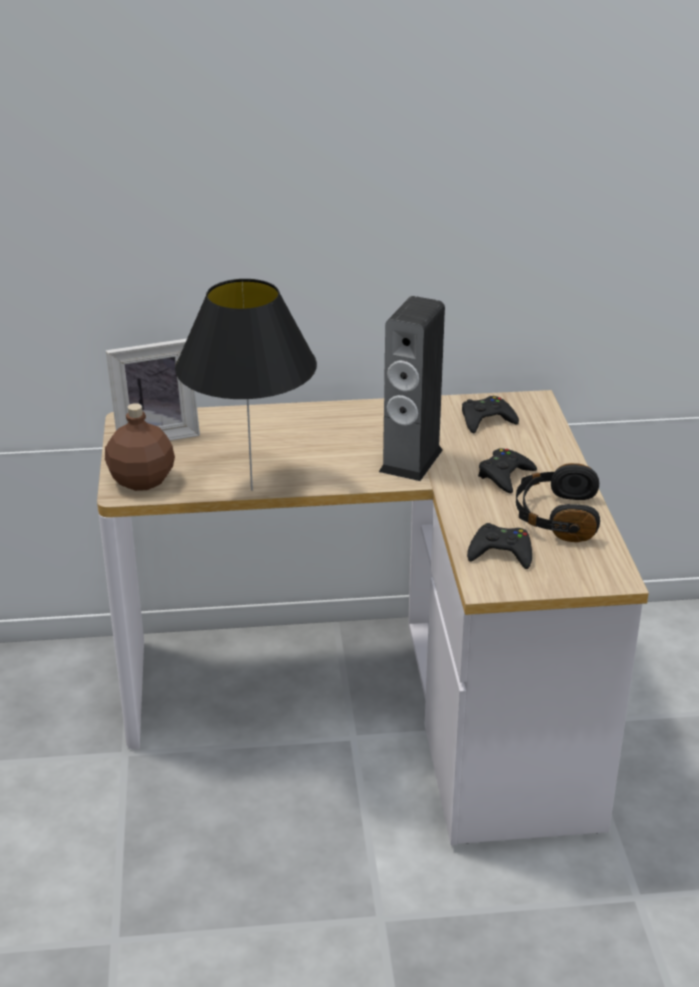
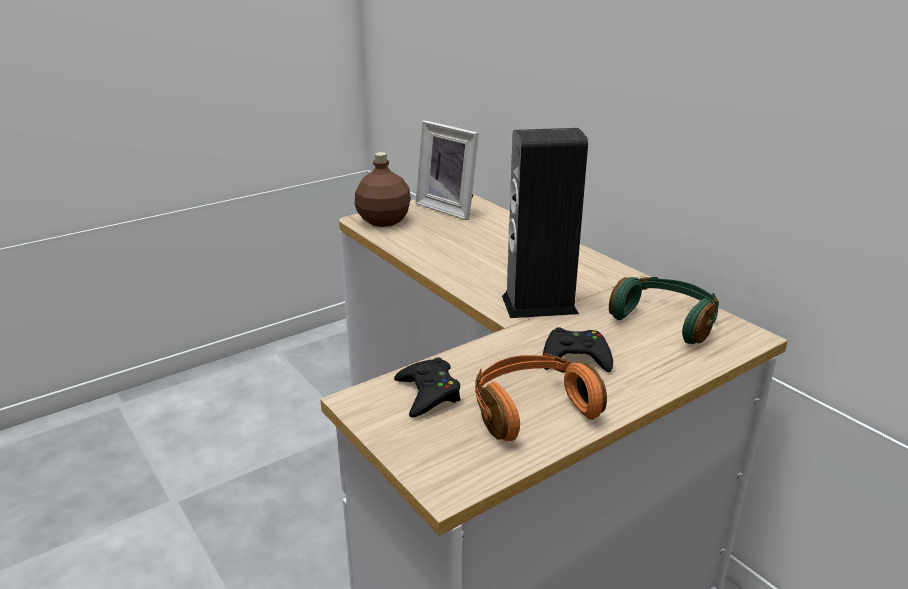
camera: 60 degrees right, 5 degrees down
black table lamp [175,279,317,491] -> none
black game controller [462,396,519,433] -> green headphones [609,277,719,344]
black headphones [516,463,600,542] -> orange headphones [475,353,607,441]

